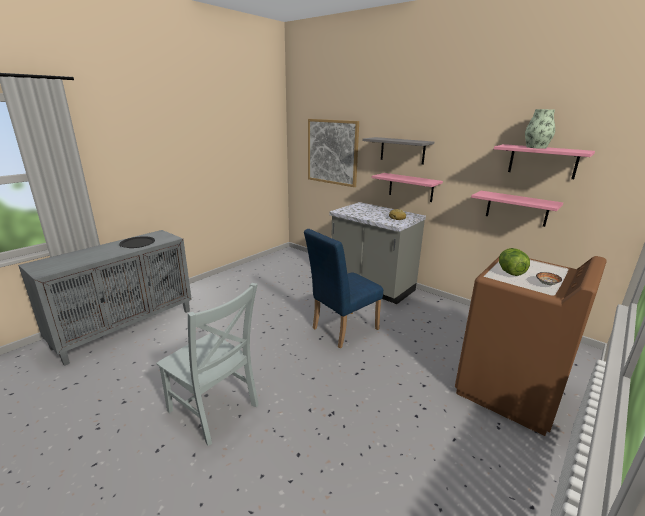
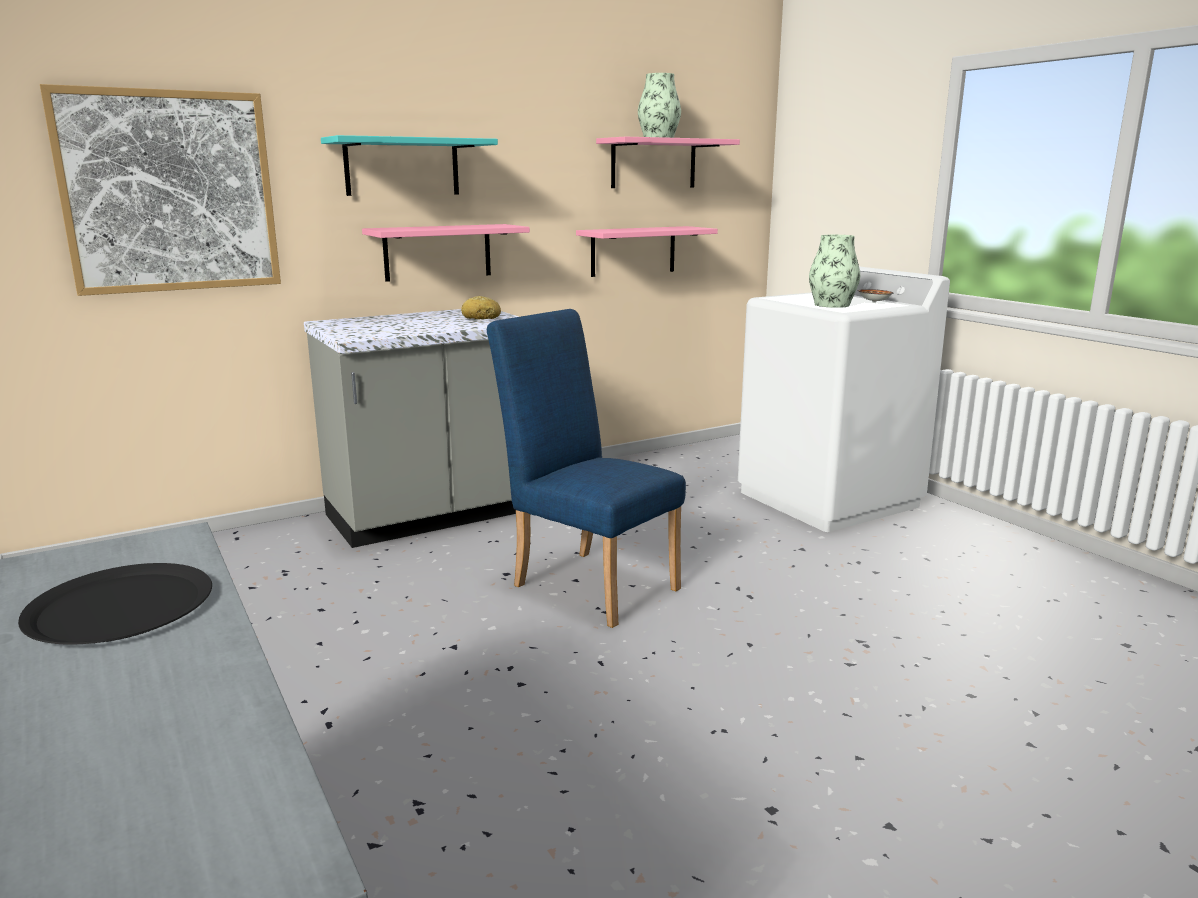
camera: 70 degrees left, 5 degrees down
grey chair [156,283,259,446] -> none
blue chair [304,229,383,348] -> blue chair turned 150 degrees clockwise [487,309,686,628]
grey shelf [362,137,434,165] -> turquoise shelf [321,135,498,196]
brown washing machine [455,256,607,436] -> white washing machine [738,266,950,532]
lettuce [499,248,530,276] -> vase [809,235,860,308]

